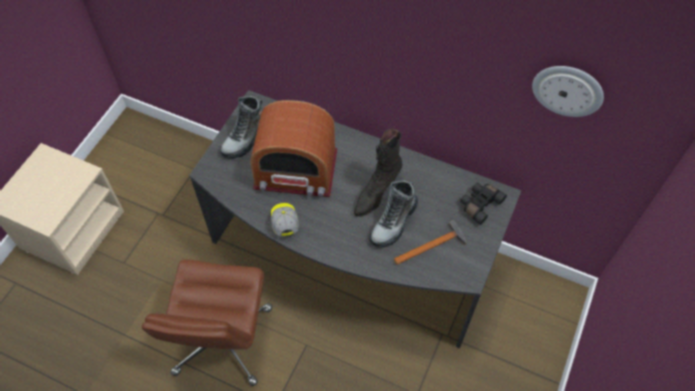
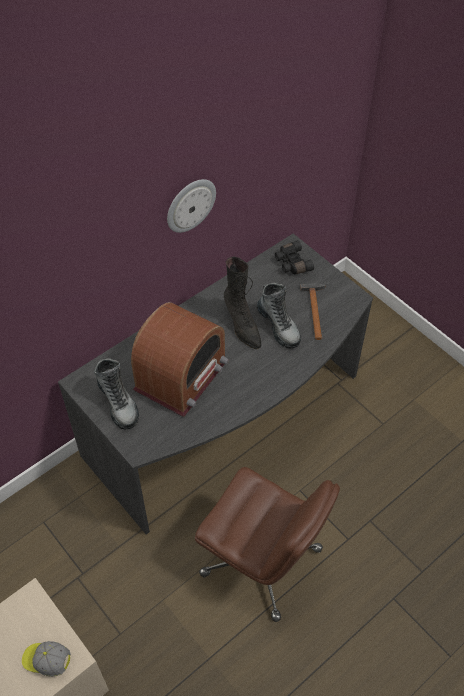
camera: 65 degrees left, 5 degrees down
cap [271,203,299,236] -> cap moved to [22,641,71,676]
wall clock [532,66,604,117] -> wall clock moved to [167,179,216,233]

